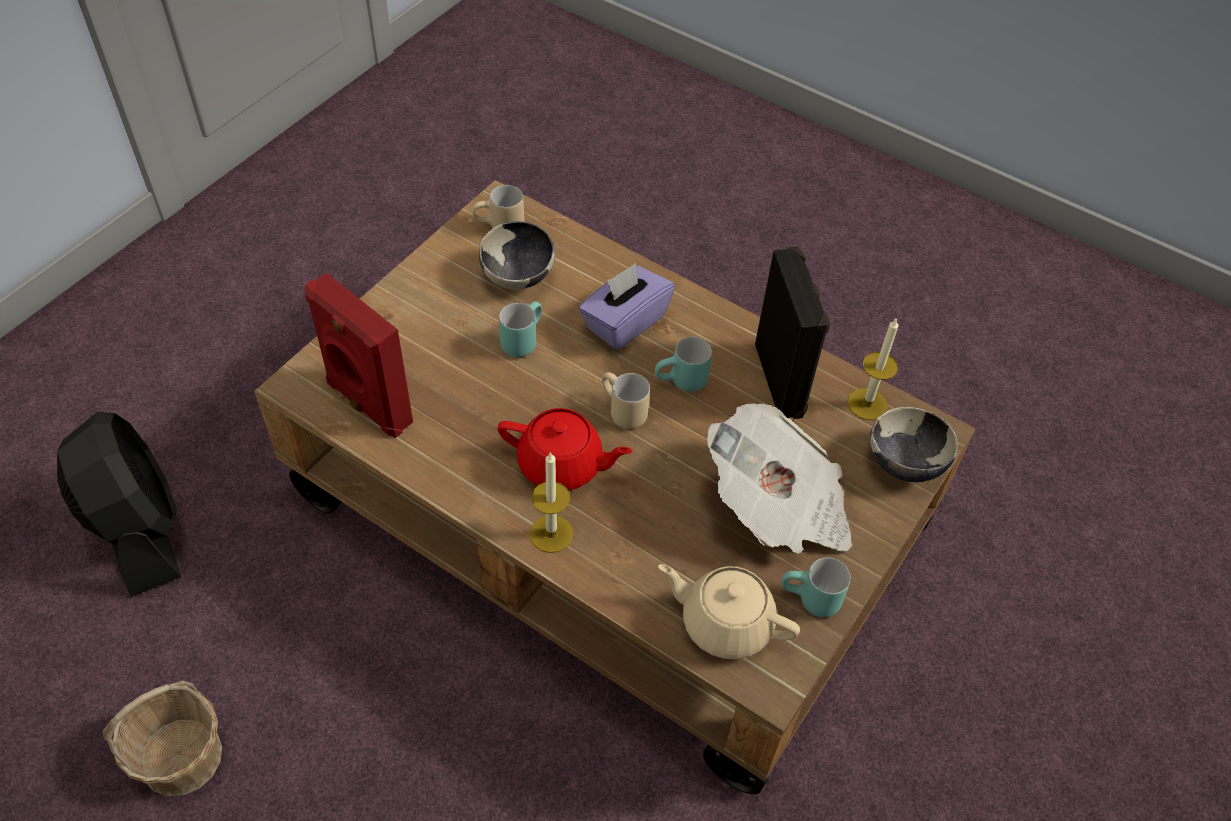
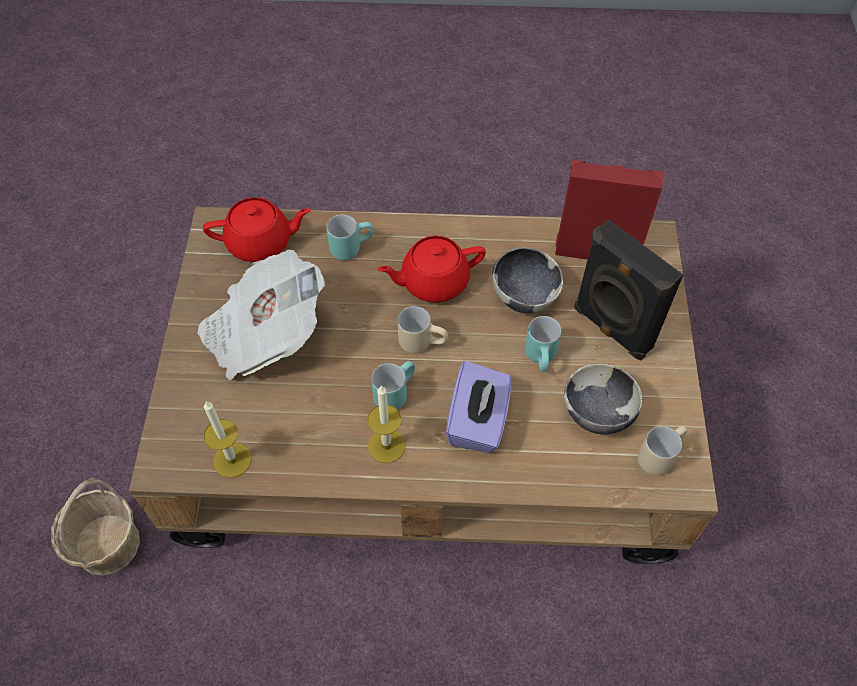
camera: 150 degrees right, 5 degrees up
black fan [57,412,181,597] -> none
basket [103,680,222,796] -> basket moved to [51,478,140,576]
candle [530,452,573,553] -> candle moved to [367,385,406,463]
beige teapot [658,564,800,659] -> red teapot [203,197,311,262]
black speaker [755,246,830,419] -> black speaker moved to [574,220,683,361]
turquoise mug [782,557,851,617] -> turquoise mug moved to [326,215,374,260]
bowl [870,407,958,482] -> bowl moved to [492,247,563,313]

